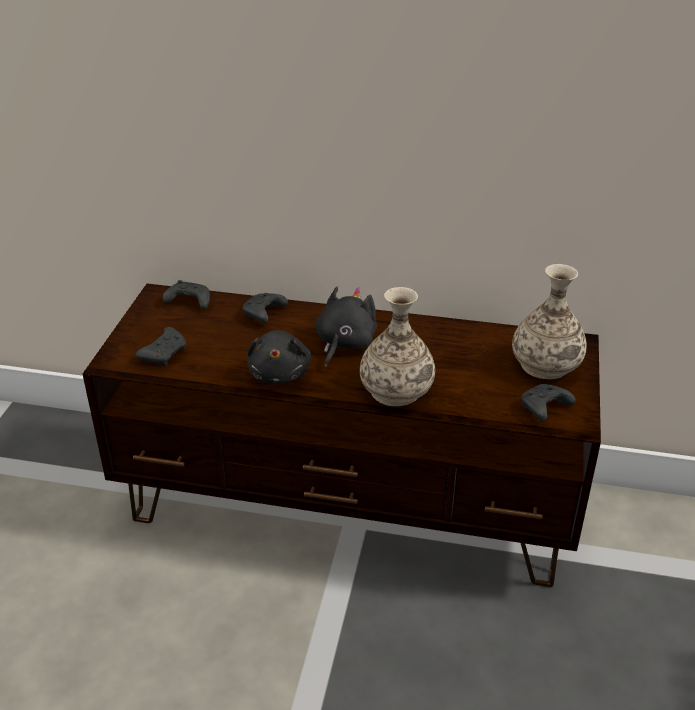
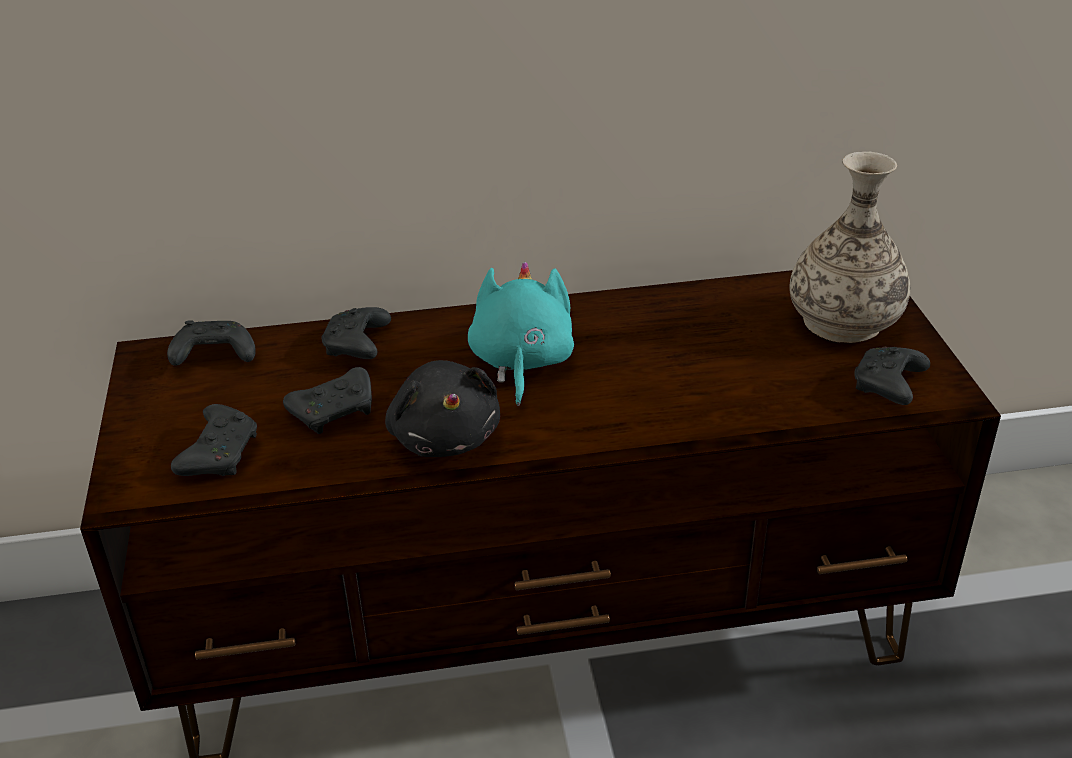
camera: 20 degrees left, 0 degrees up
black plush toy [315,287,377,367] -> turquoise plush toy [468,261,574,406]
vase [360,287,435,406] -> none
none -> black game controller [283,367,372,434]

